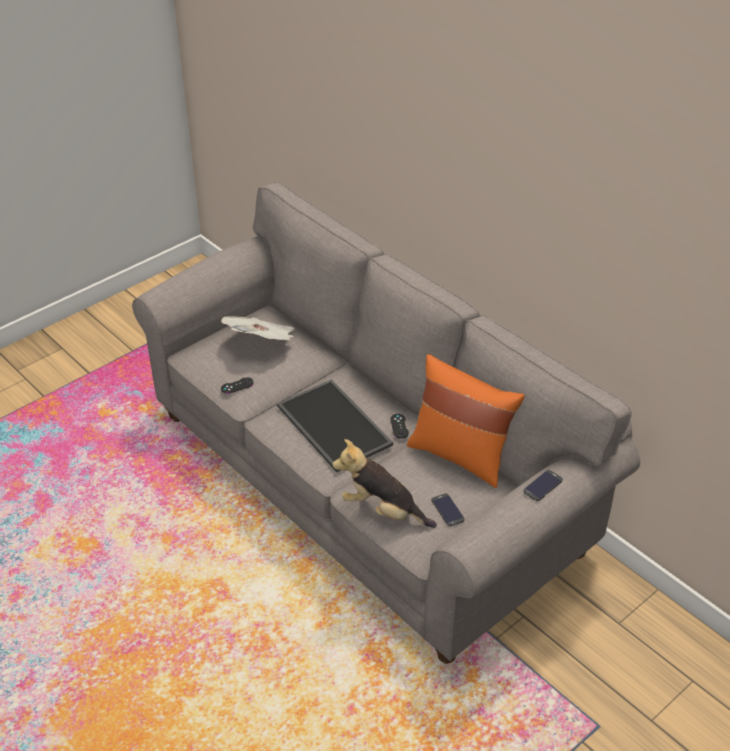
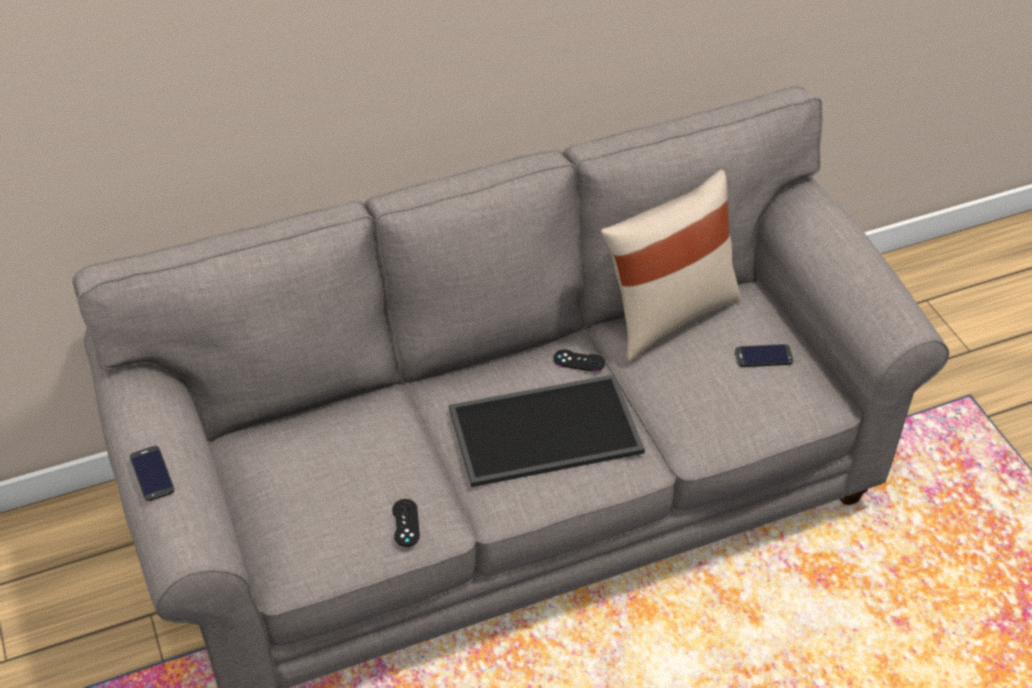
camera: 70 degrees left, 5 degrees up
newspaper [221,316,295,341] -> none
plush toy [332,439,437,528] -> none
orange pillow [407,354,525,488] -> beige pillow [601,170,741,362]
phone [523,470,563,501] -> phone moved to [130,445,175,501]

